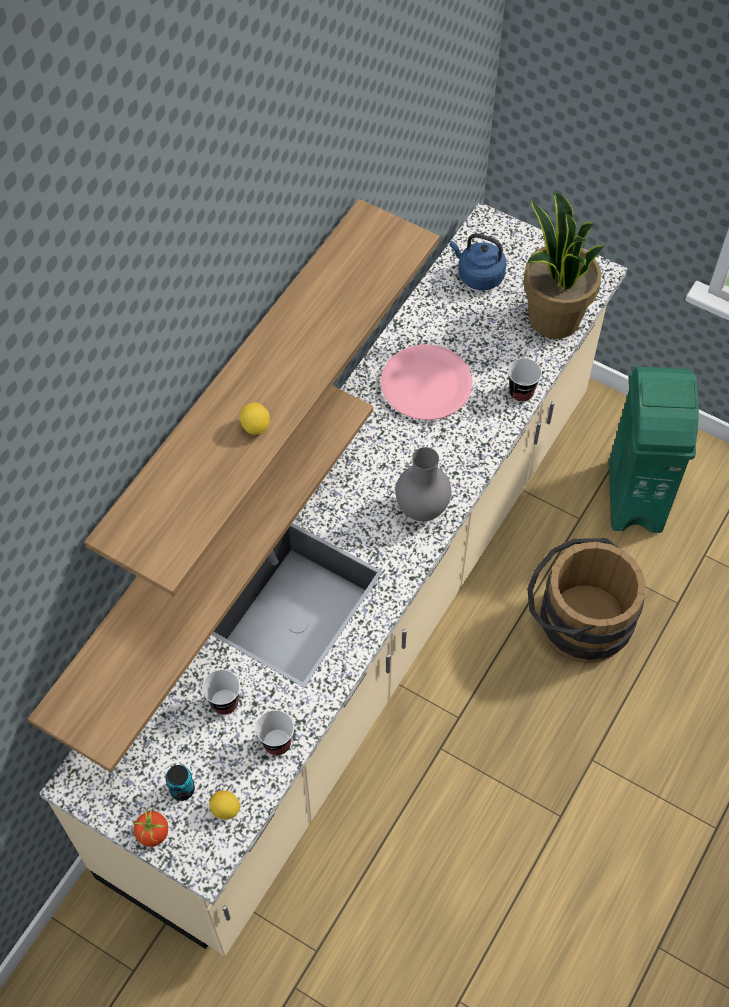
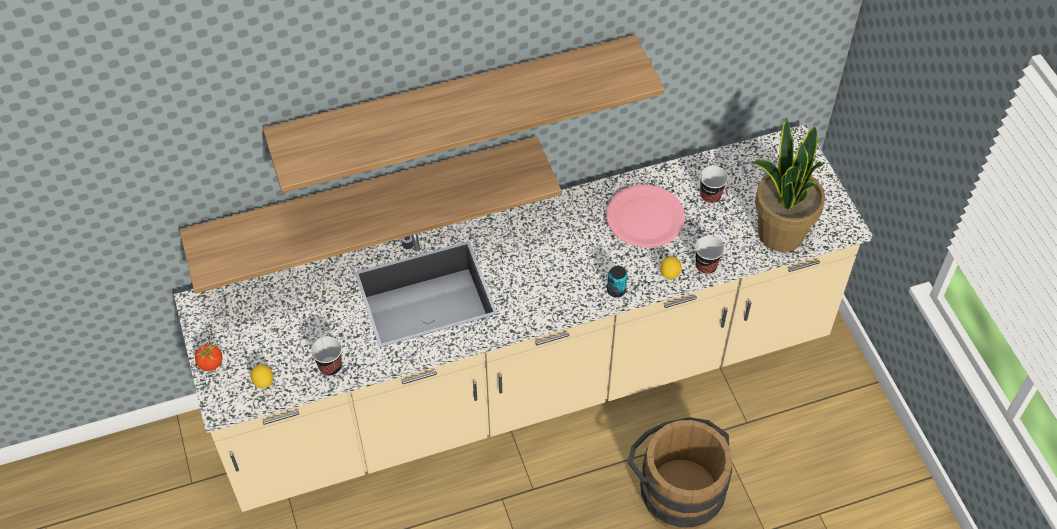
camera: 40 degrees right, 5 degrees down
can [166,765,195,801] -> can moved to [607,266,628,298]
cup [202,669,240,715] -> cup moved to [700,166,728,204]
lemon [240,402,270,435] -> lemon moved to [660,257,682,280]
grey vase [395,447,451,521] -> none
blue kettle [450,233,507,290] -> none
green trash can [609,366,699,533] -> none

